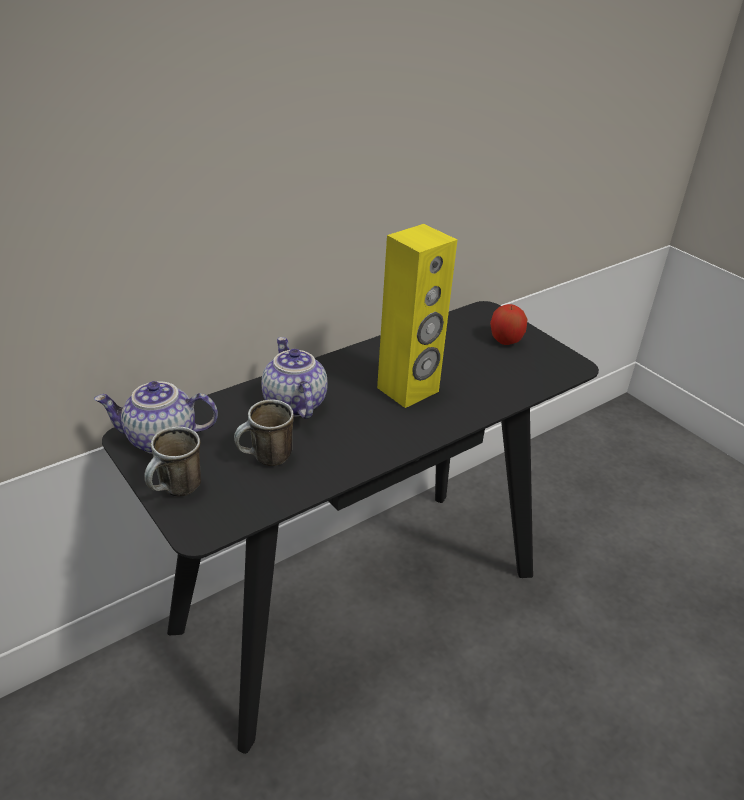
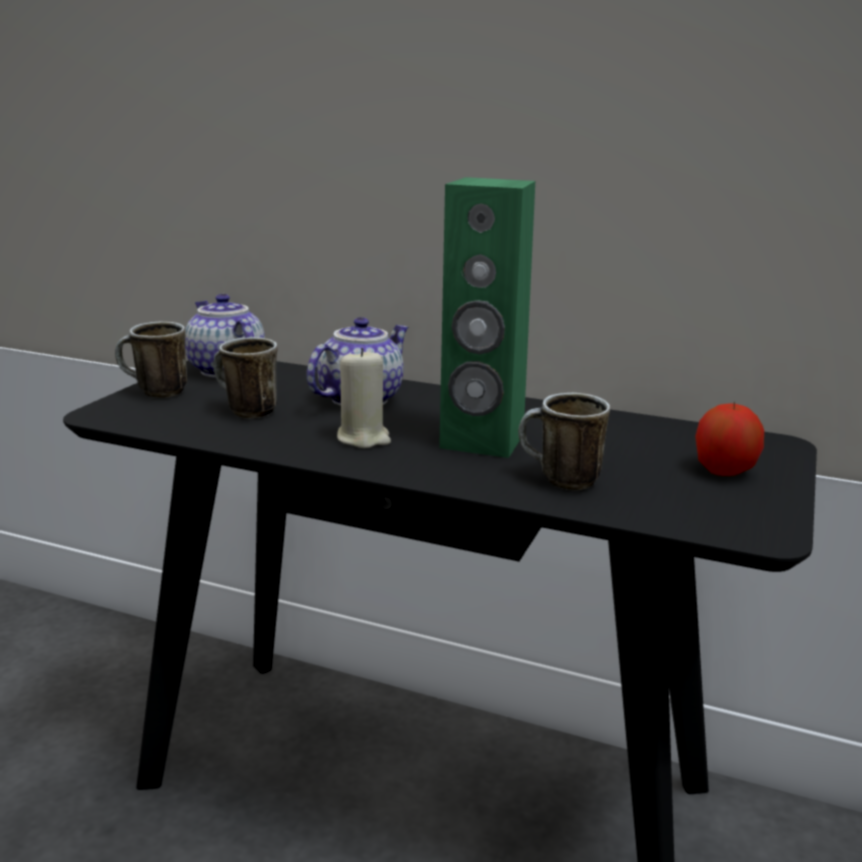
camera: 60 degrees right, 15 degrees down
yellow speaker [377,224,457,408] -> green speaker [439,177,535,458]
none -> beige candle [337,348,391,448]
none -> mug [518,393,610,490]

